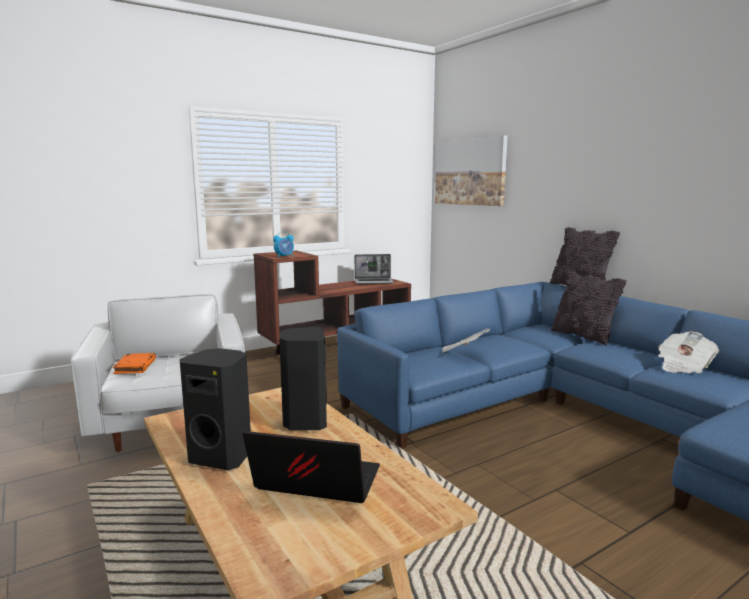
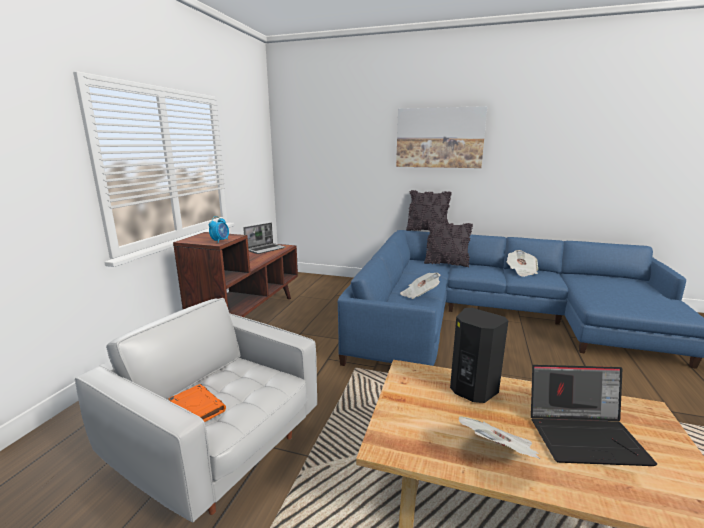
camera: 40 degrees left, 5 degrees up
black speaker [180,348,251,470] -> newspaper [459,416,540,459]
laptop [242,431,380,503] -> laptop turned 150 degrees counterclockwise [531,365,657,466]
picture [435,135,508,206] -> picture moved to [396,106,487,168]

